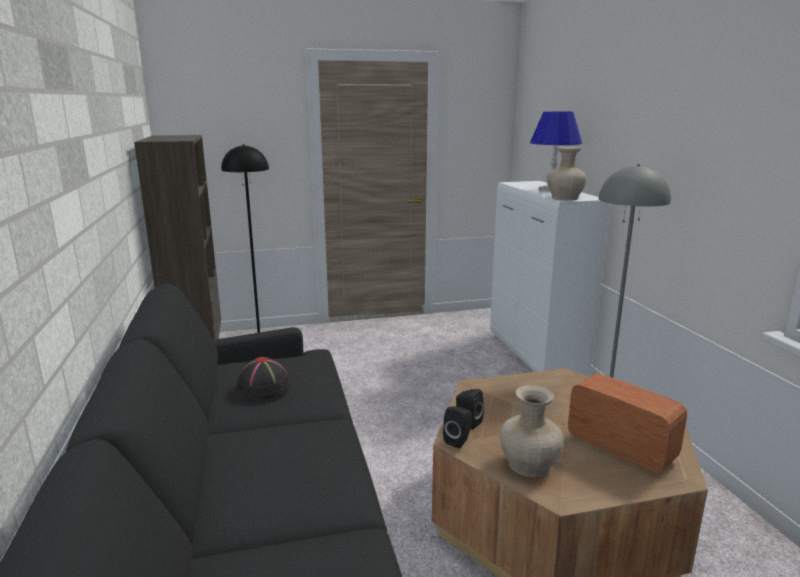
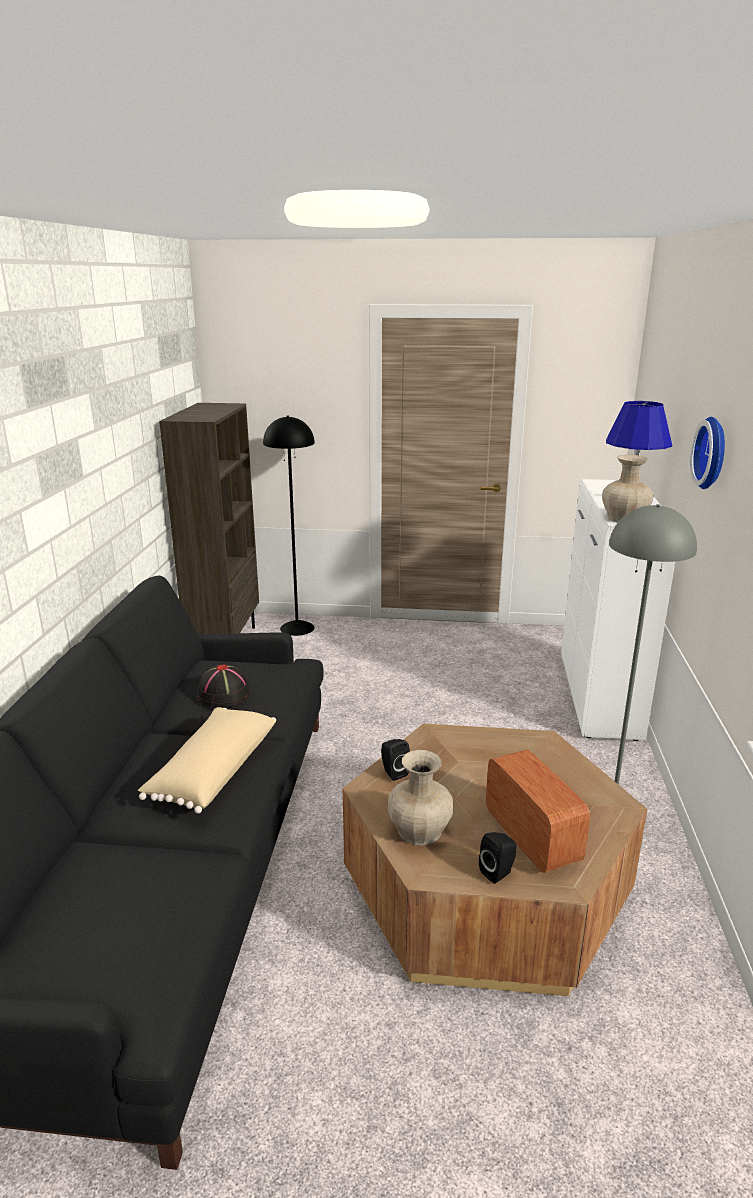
camera: 20 degrees right, 5 degrees up
black speaker [443,406,472,448] -> black speaker moved to [479,832,517,884]
none -> beige pillow [138,707,276,814]
none -> wall clock [691,417,725,489]

